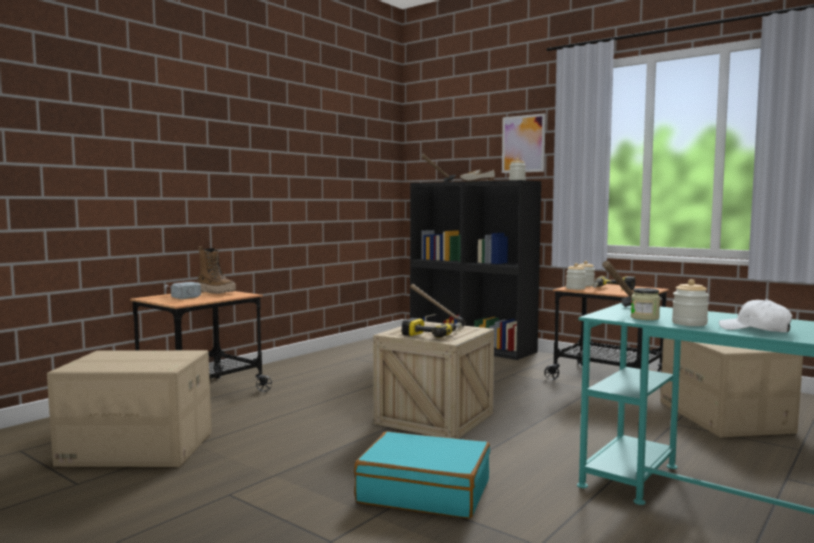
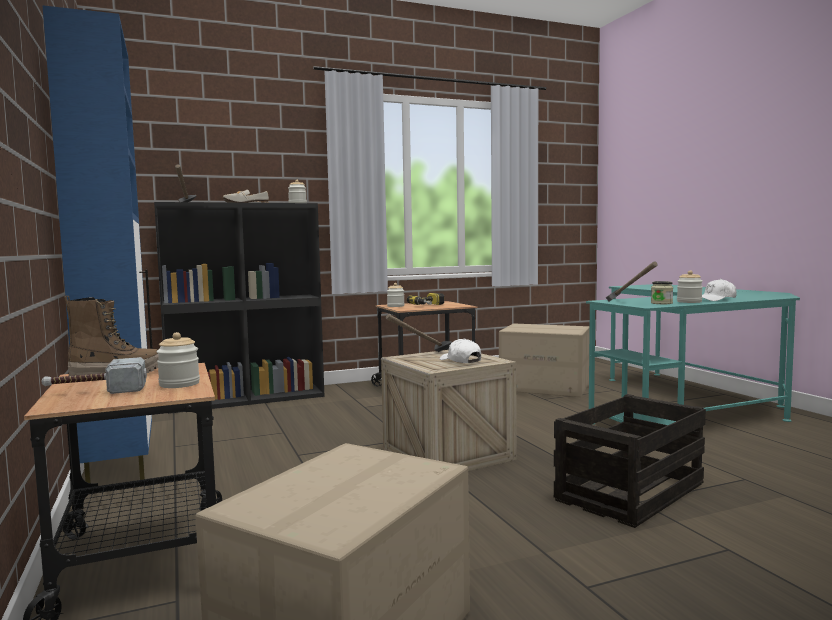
camera: 60 degrees left, 0 degrees up
turquoise suitcase [354,431,490,518] -> crate [554,394,706,528]
power drill [402,318,462,338] -> white cap [440,338,481,363]
picture [502,113,546,173] -> none
jar [566,263,586,290] -> jar moved to [157,332,200,388]
none -> blue cabinet [42,5,153,483]

